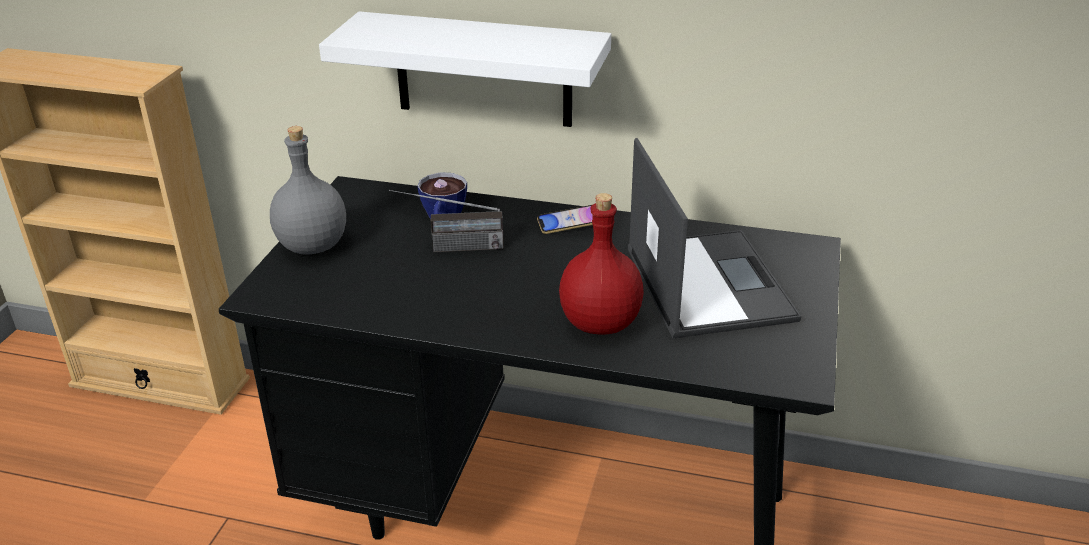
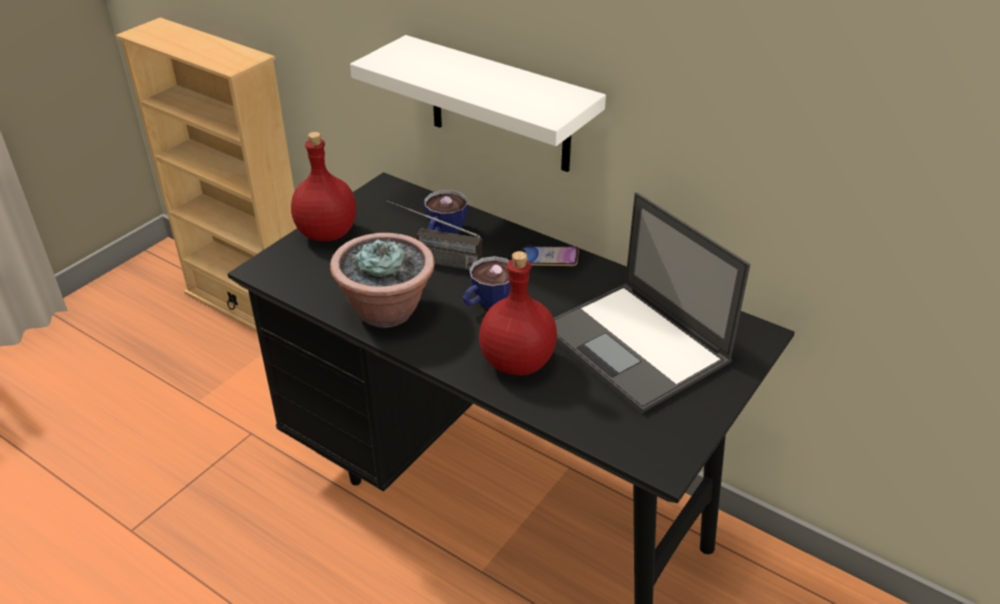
camera: 20 degrees right, 5 degrees up
grey bottle [270,126,346,254] -> red bottle [291,132,356,241]
laptop [628,138,801,338] -> laptop turned 135 degrees clockwise [554,192,750,414]
none -> potted plant [330,233,435,328]
none -> cup [463,256,510,308]

